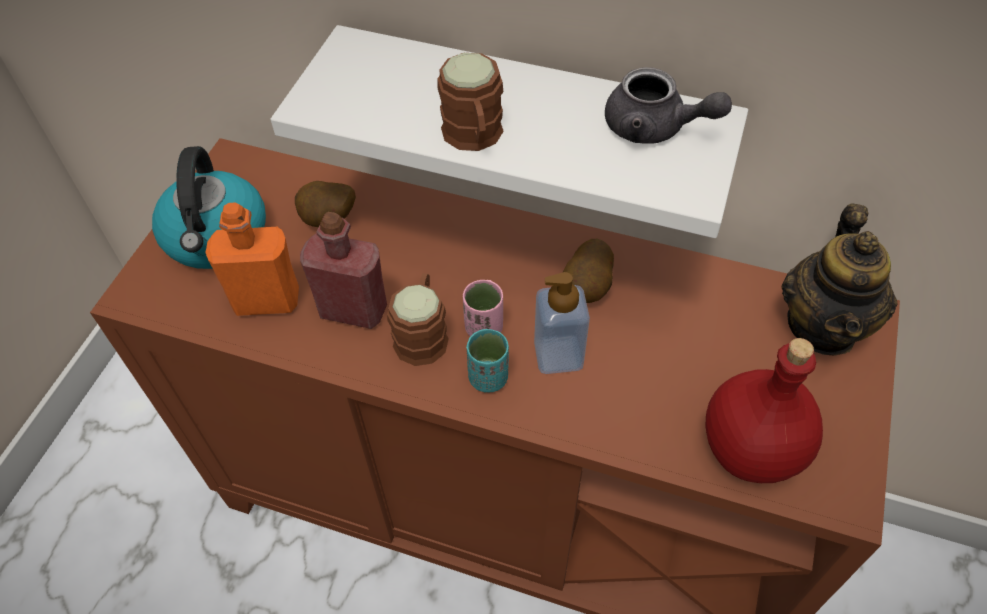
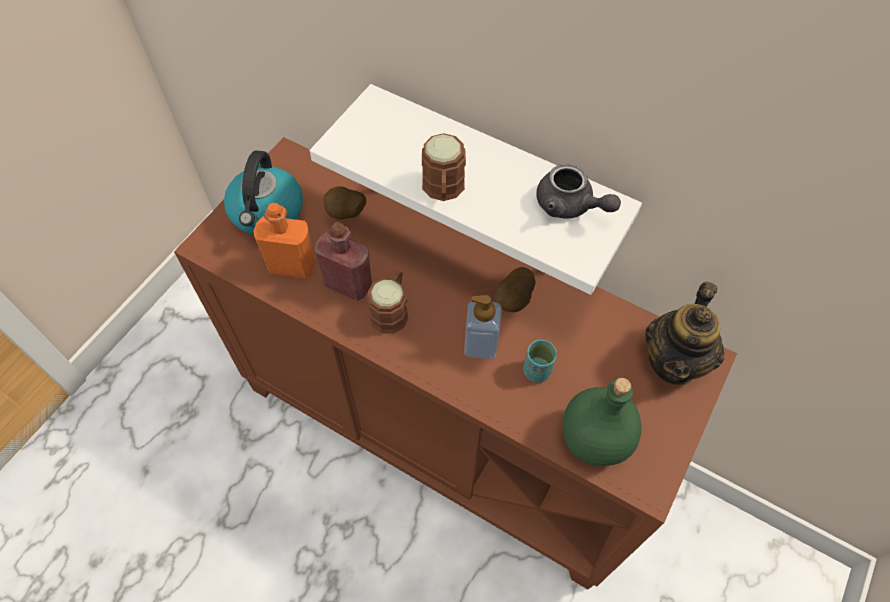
camera: 10 degrees right, 5 degrees up
pink cup [463,280,503,336] -> none
turquoise cup [466,329,509,392] -> turquoise cup moved to [523,340,557,383]
red bottle [706,338,823,483] -> green bottle [562,378,642,466]

